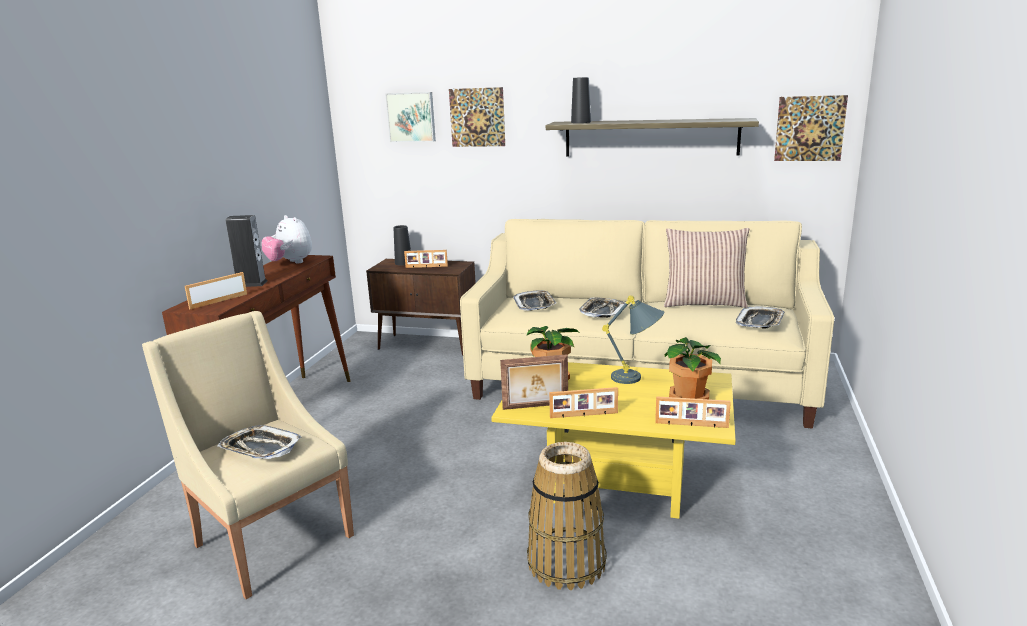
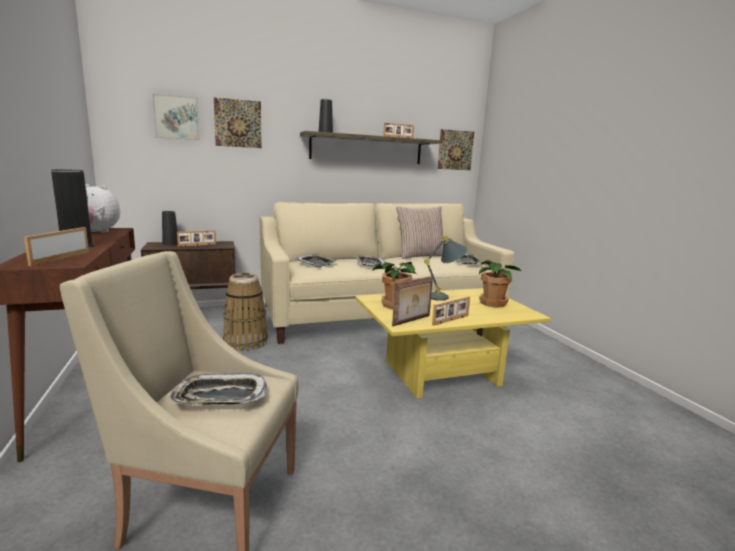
camera: 35 degrees left, 5 degrees down
basket [527,442,607,590] -> basket moved to [223,273,268,351]
picture frame [655,396,731,428] -> picture frame moved to [383,123,414,138]

